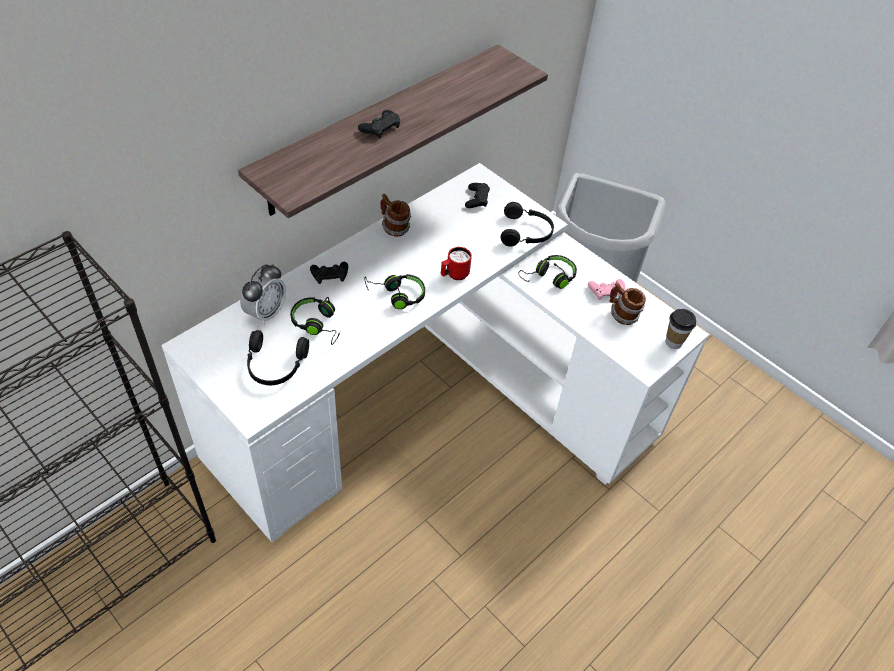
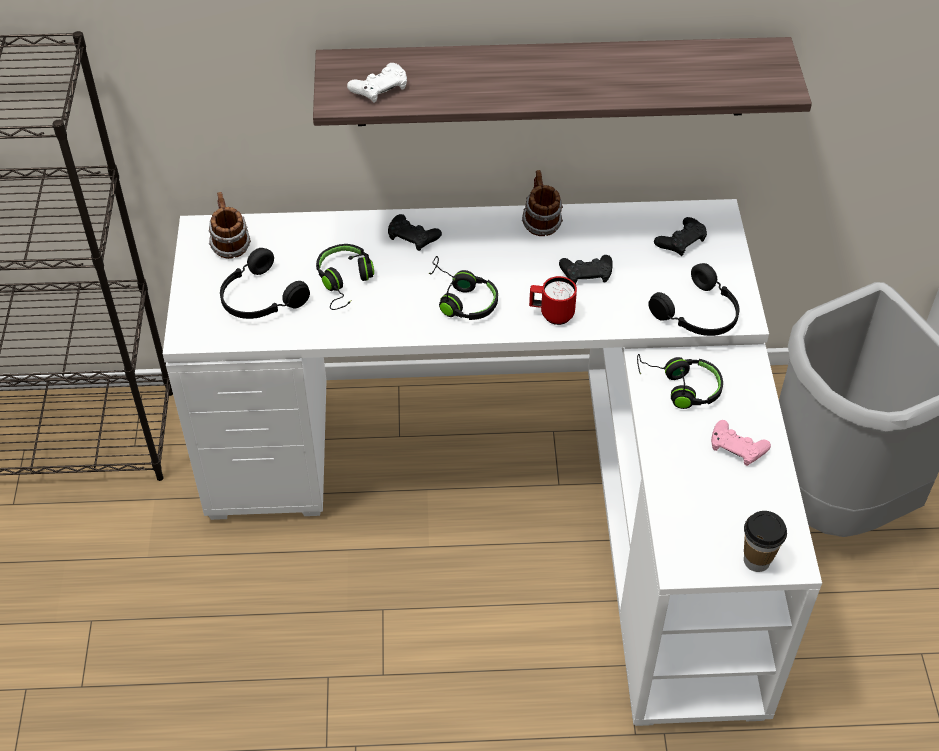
camera: 45 degrees right, 0 degrees up
alarm clock [240,264,286,325] -> none
black game controller [358,110,400,138] -> black game controller moved to [559,255,613,284]
mug [610,282,646,325] -> mug moved to [209,192,251,259]
none -> white game controller [347,63,407,103]

